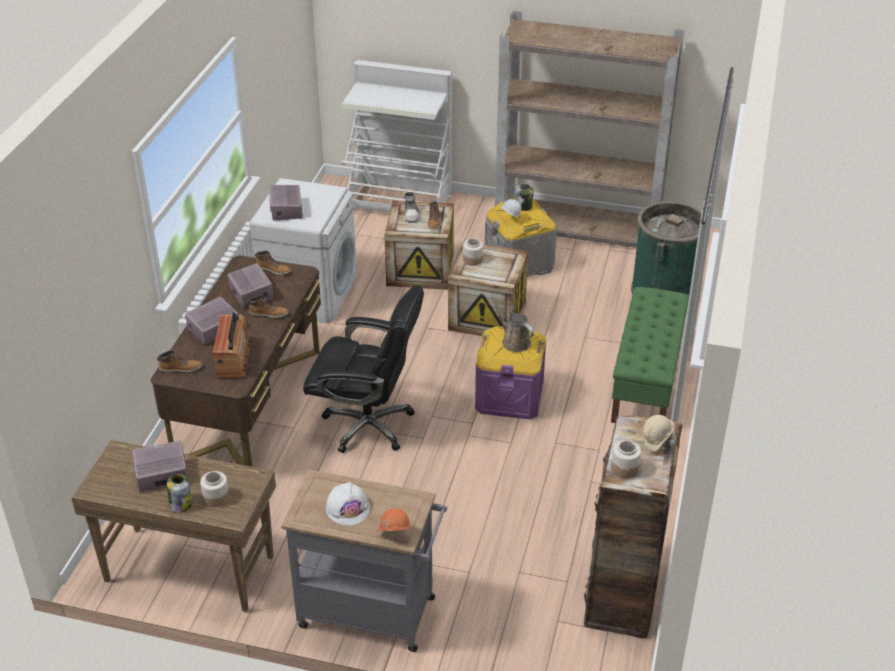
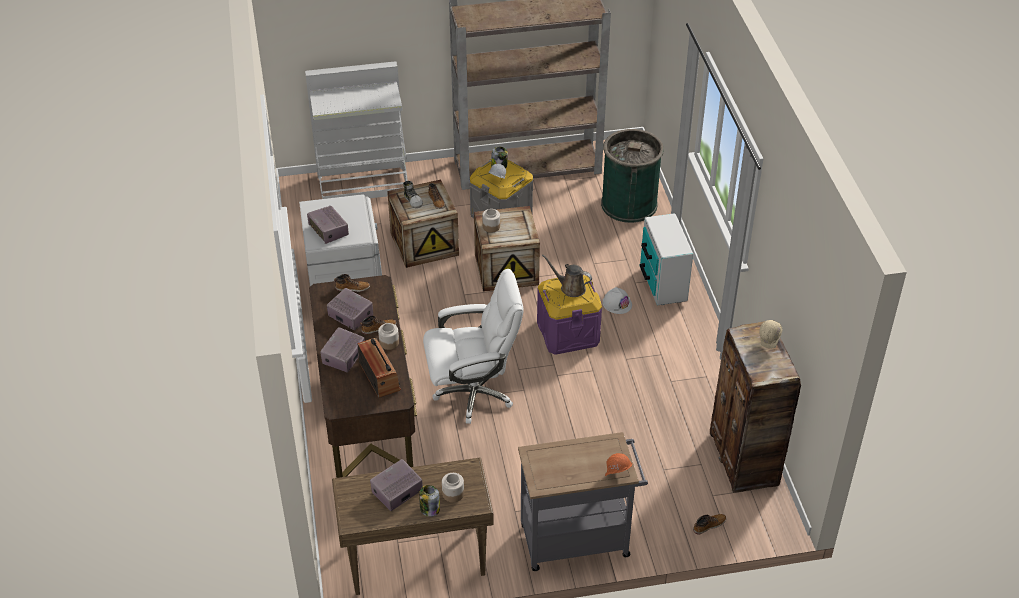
camera: 25 degrees left, 5 degrees up
boot [157,351,202,373] -> boot moved to [693,514,726,535]
black office chair [303,285,424,453] -> white office chair [423,269,524,424]
white hard hat [326,482,370,526] -> white hard hat moved to [602,287,632,314]
green bench [611,287,689,423] -> white nightstand [640,213,693,305]
jar [611,440,641,478] -> jar moved to [378,323,399,350]

